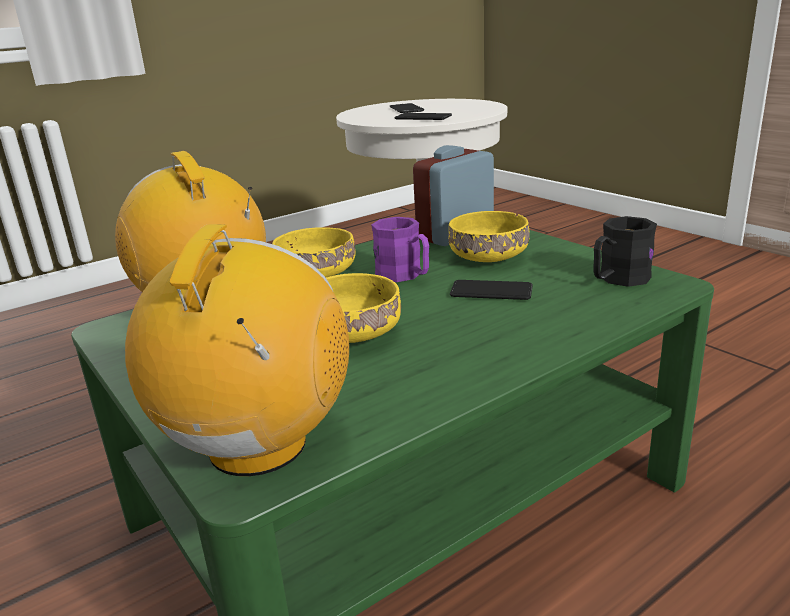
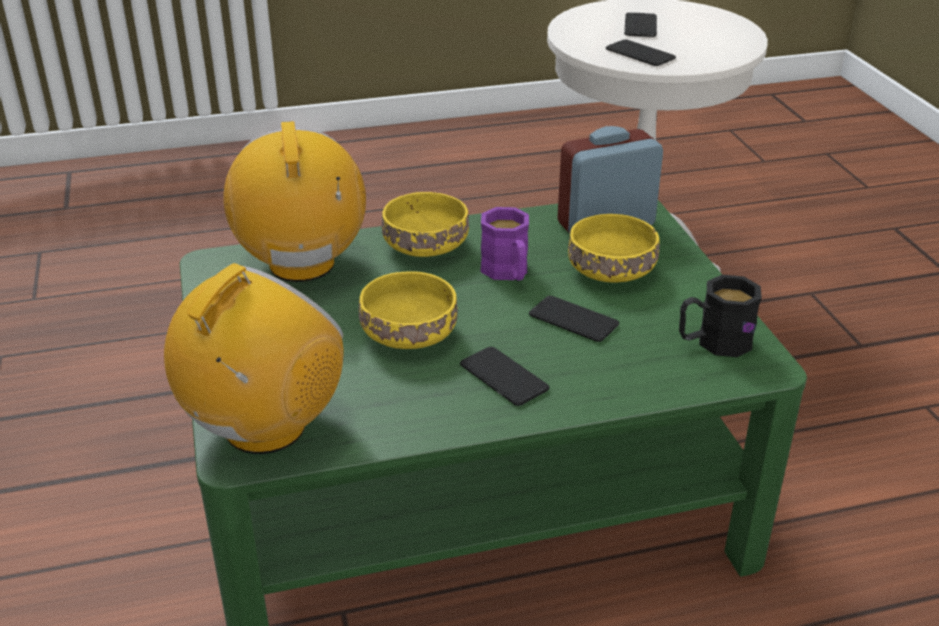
camera: 20 degrees right, 10 degrees up
none -> phone [460,347,549,406]

